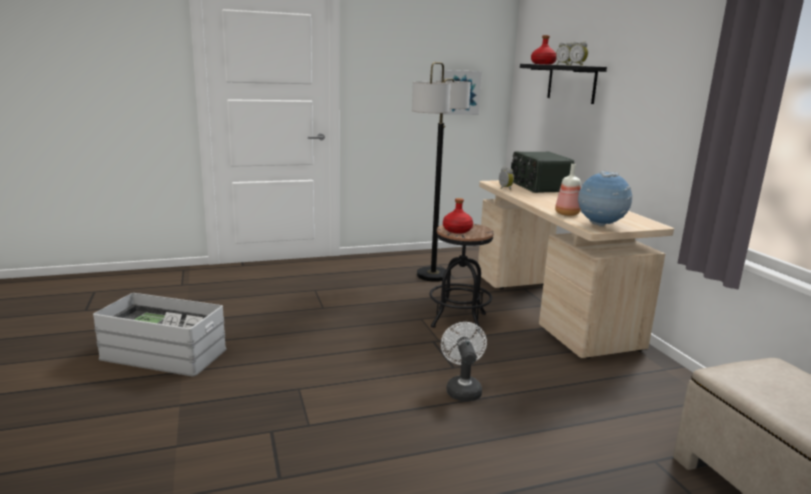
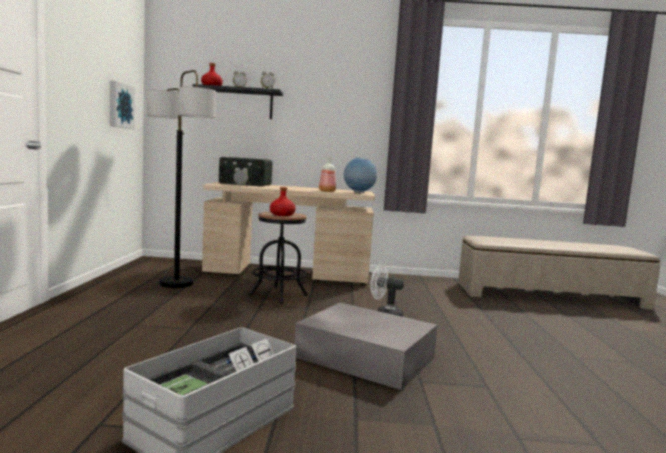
camera: 70 degrees left, 10 degrees down
none -> grey storage box [294,303,437,390]

